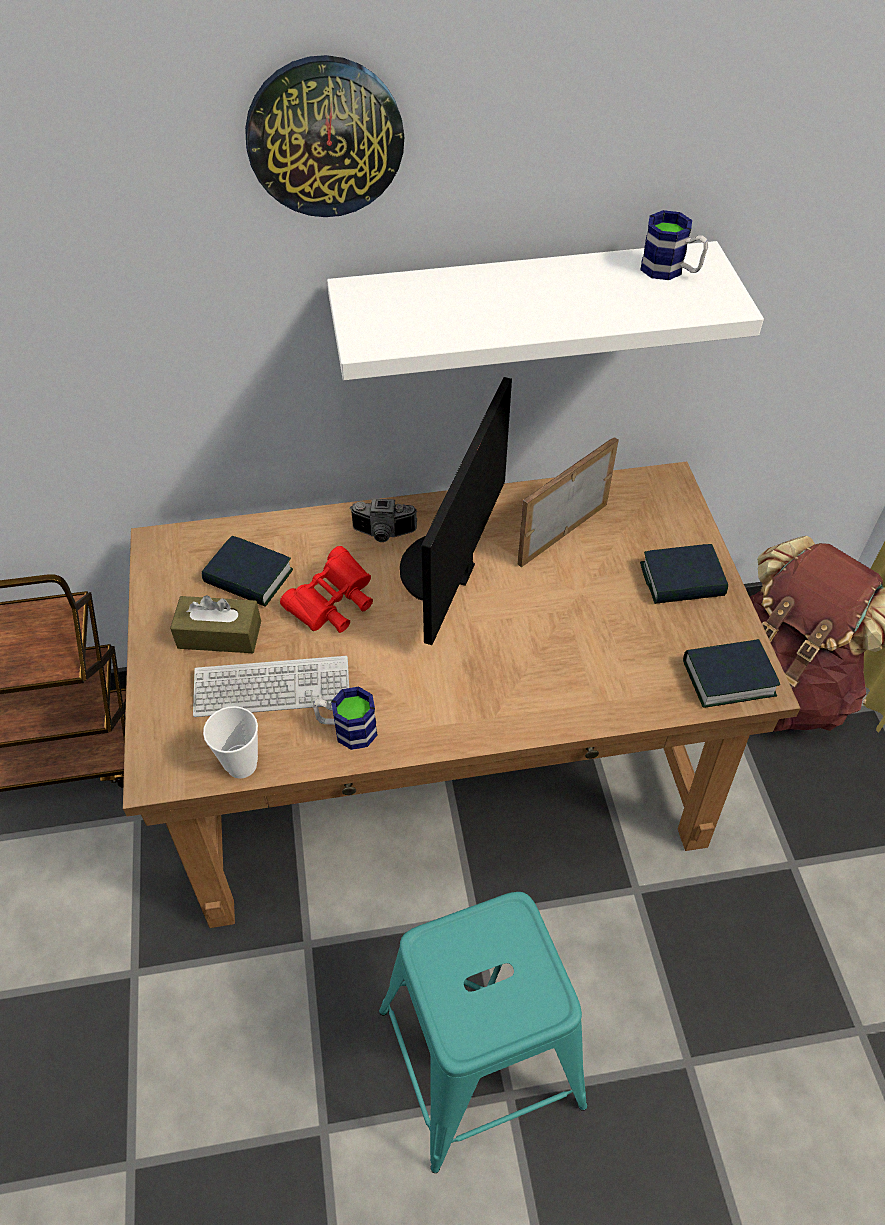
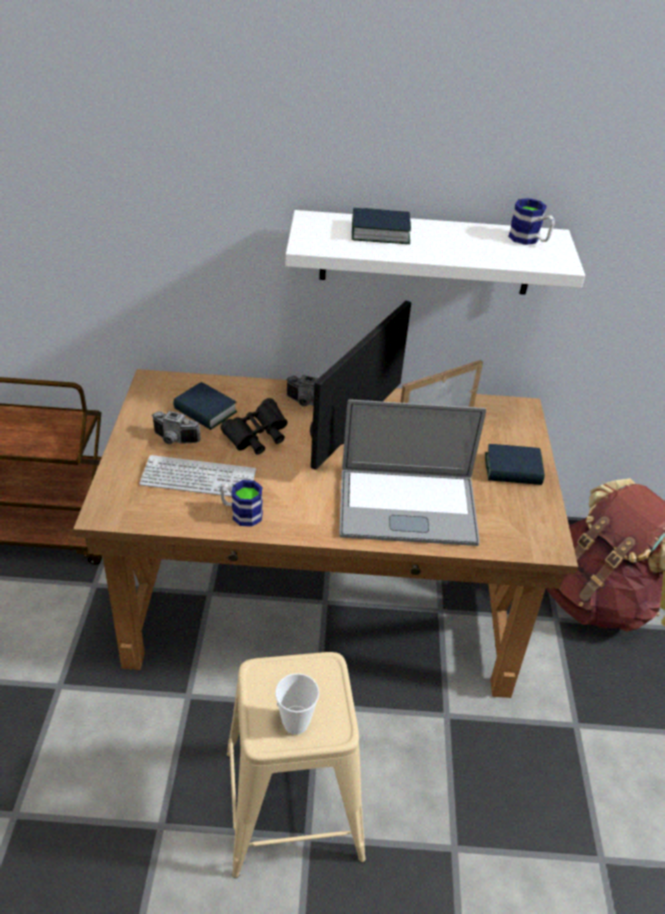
camera: 10 degrees right, 10 degrees down
brown tissue box [170,595,261,653] -> camera [152,411,201,445]
cup [203,706,258,779] -> cup moved to [275,673,319,735]
wall clock [245,55,404,217] -> none
red binoculars [280,546,373,633] -> black binoculars [220,398,288,455]
turquoise stool [379,892,588,1173] -> beige stool [226,652,366,878]
book [683,639,780,708] -> book moved to [352,208,411,244]
none -> laptop [339,399,486,546]

